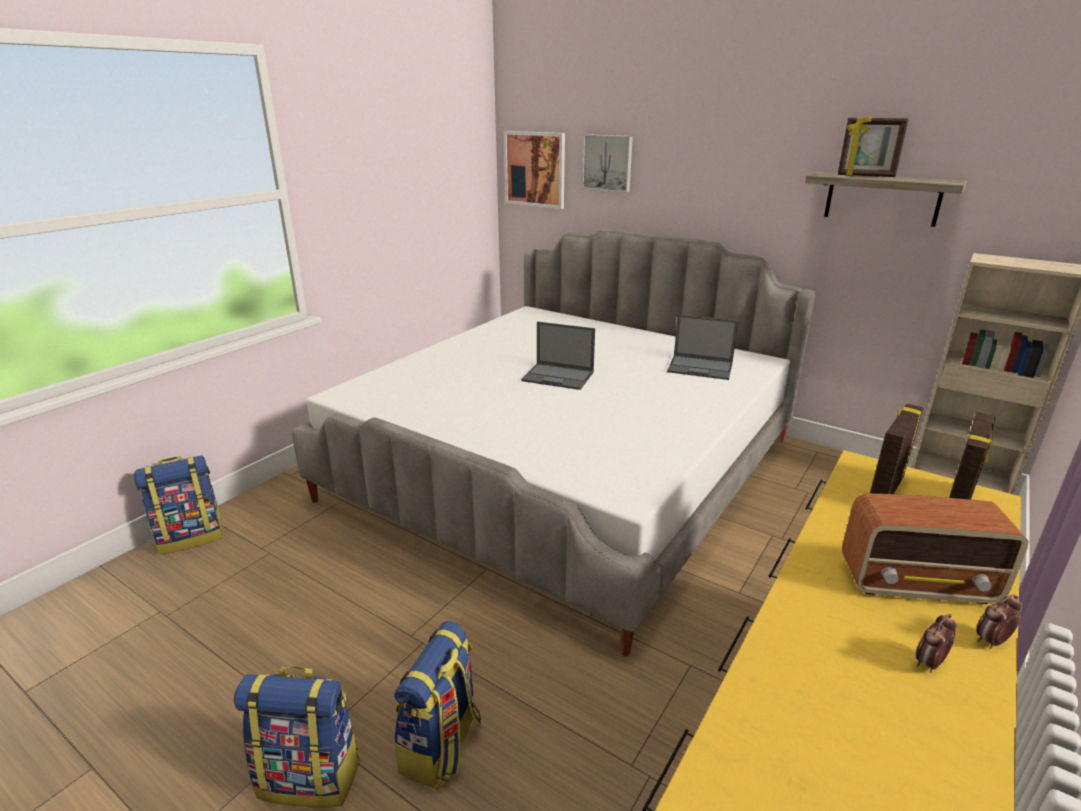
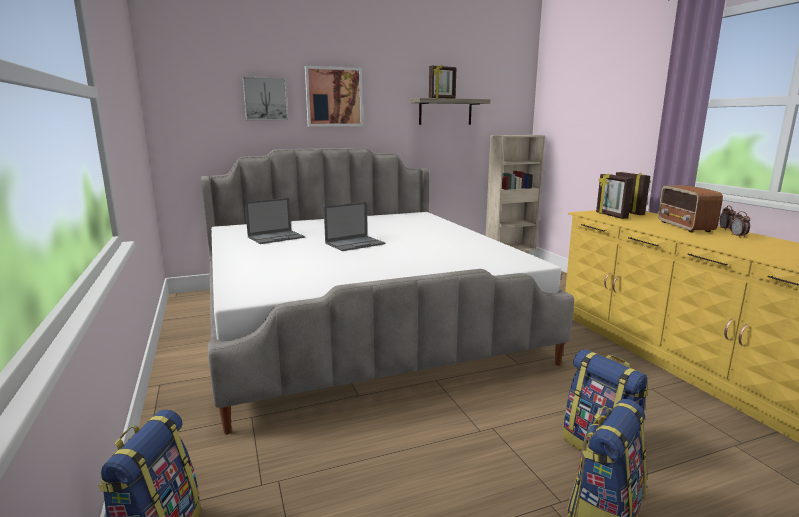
camera: 55 degrees left, 10 degrees down
picture [504,131,565,209] -> picture moved to [305,66,363,126]
laptop [667,315,738,380] -> laptop moved to [245,198,305,244]
radio [842,493,1029,604] -> radio turned 135 degrees clockwise [658,186,723,232]

